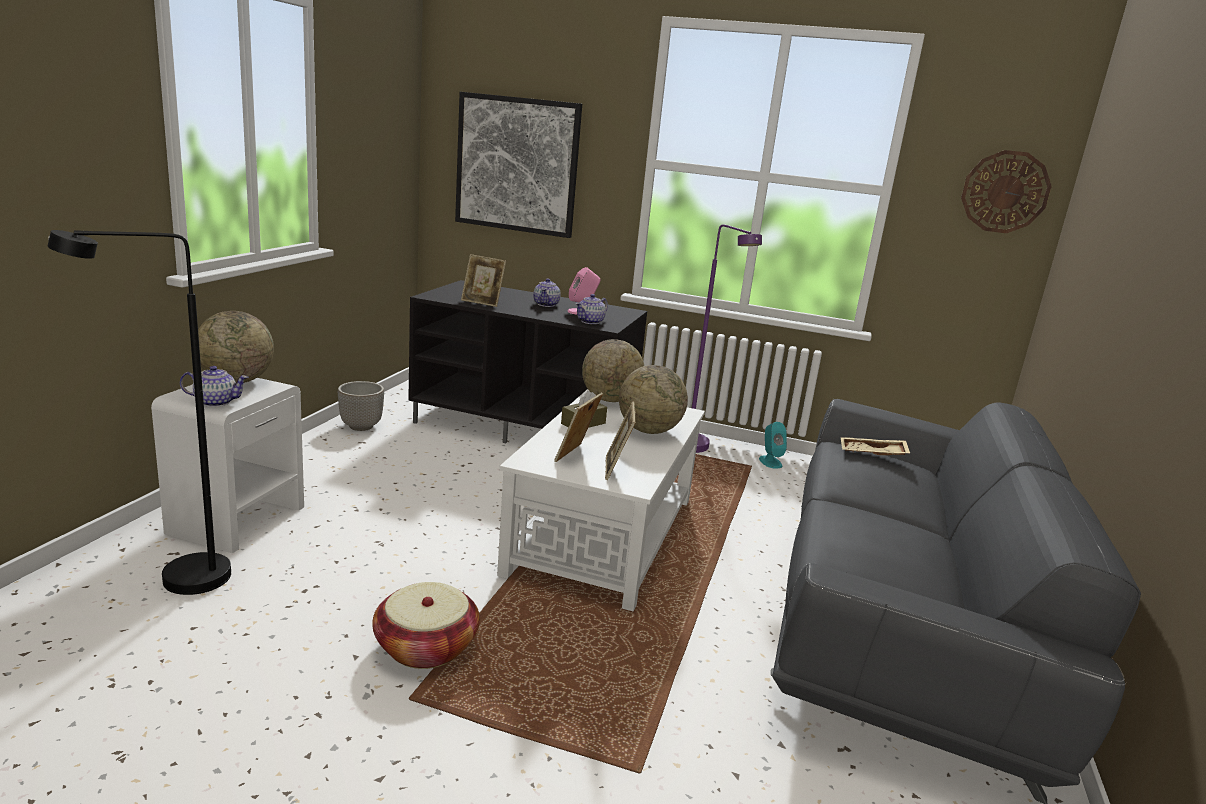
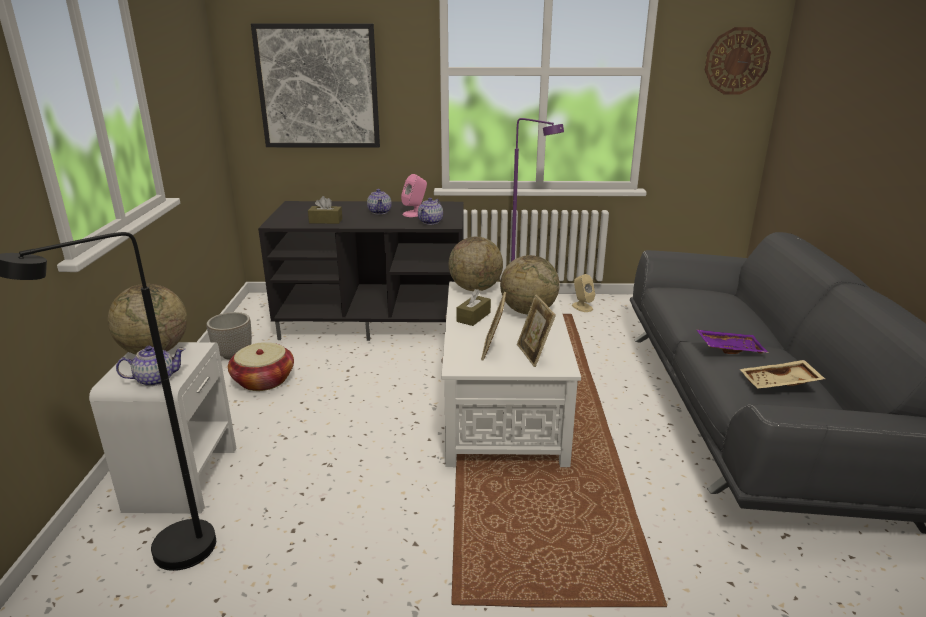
camera: 15 degrees left, 5 degrees up
basket [372,582,480,669] -> basket moved to [228,342,294,391]
picture frame [461,254,506,307] -> brown tissue box [308,196,342,224]
turquoise speaker [759,422,787,469] -> beige speaker [572,274,595,312]
beige tray [841,437,910,455] -> beige tray moved to [740,360,825,389]
none -> purple tray [696,329,769,354]

